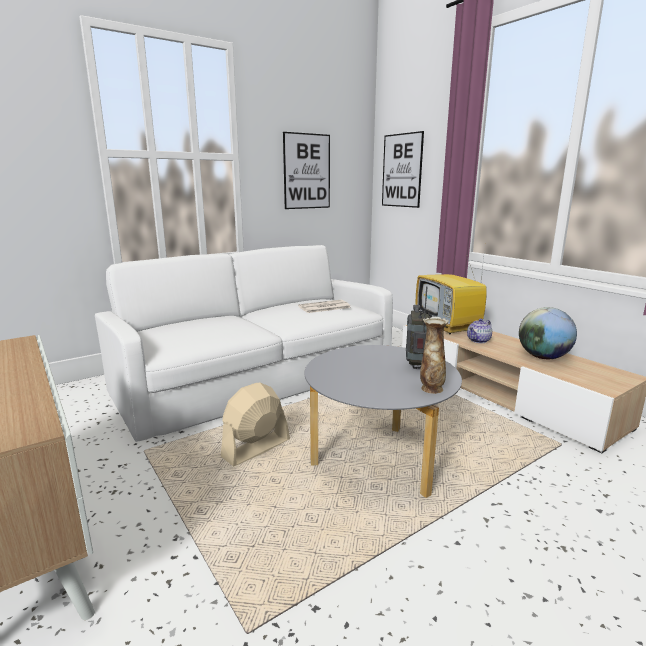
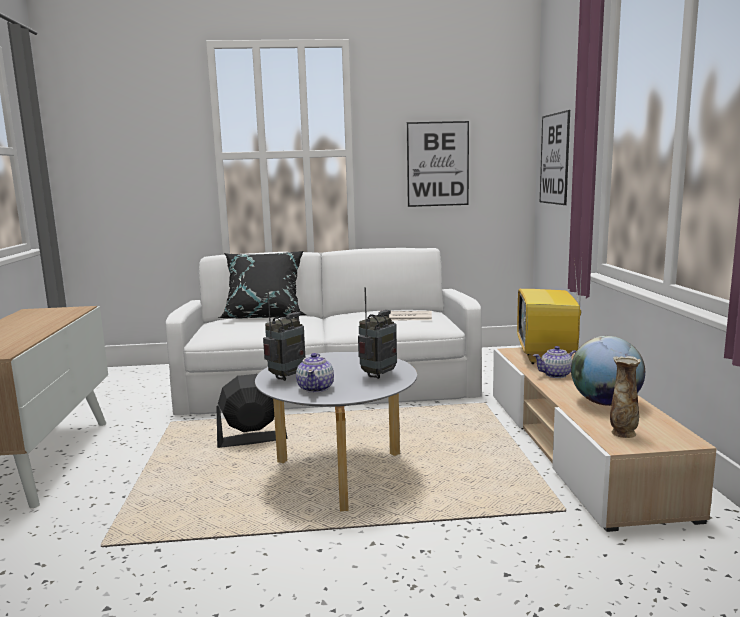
camera: 30 degrees right, 5 degrees down
beige fan [220,383,290,467] -> black fan [216,374,288,448]
vase [420,317,449,394] -> vase moved to [610,356,641,438]
none -> black pillow [218,251,306,318]
none -> radio [263,290,306,381]
none -> teapot [296,353,334,393]

